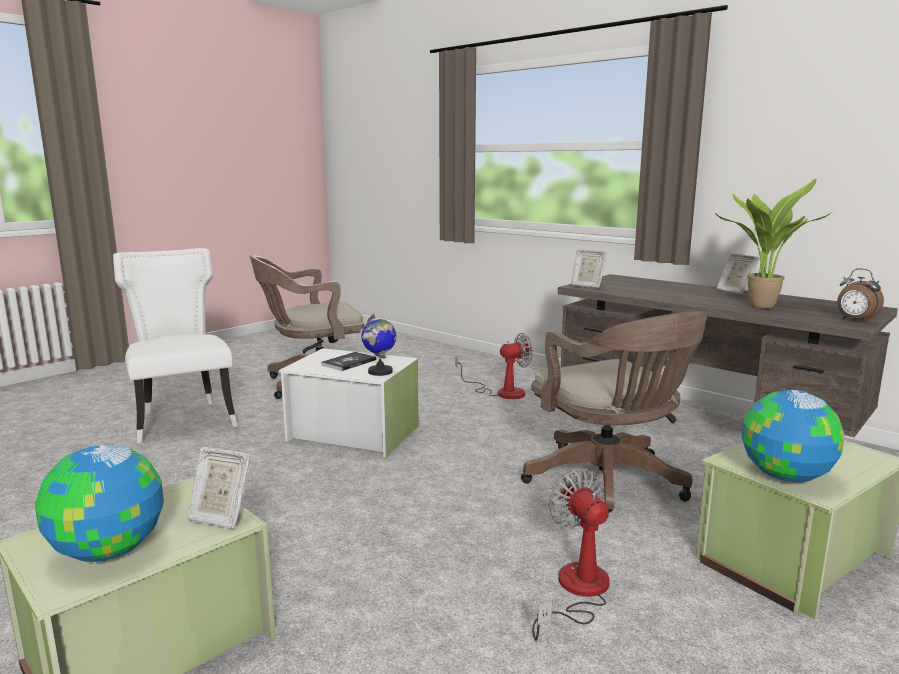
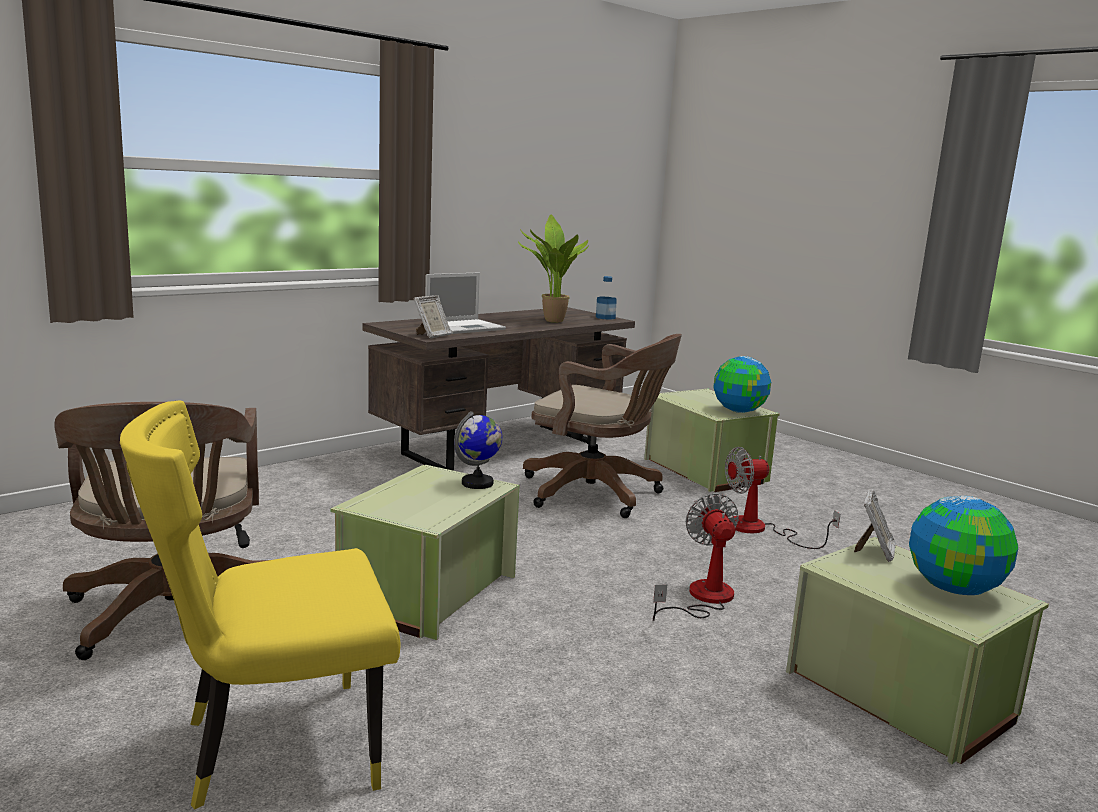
camera: 85 degrees left, 0 degrees up
white chair [113,248,238,444] -> yellow chair [120,400,401,809]
white storage box [279,348,419,458] -> green storage box [331,465,519,640]
book [321,352,376,371] -> none
fan [455,333,533,399] -> fan moved to [653,493,739,621]
brown office chair [521,311,708,518] -> brown office chair turned 45 degrees clockwise [523,334,682,518]
picture frame [716,253,759,295] -> none
alarm clock [837,268,884,322] -> bottle [596,276,617,319]
none -> laptop [425,273,506,334]

